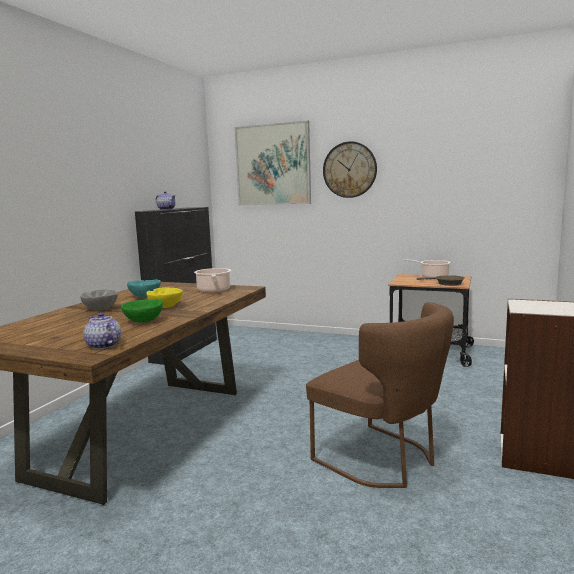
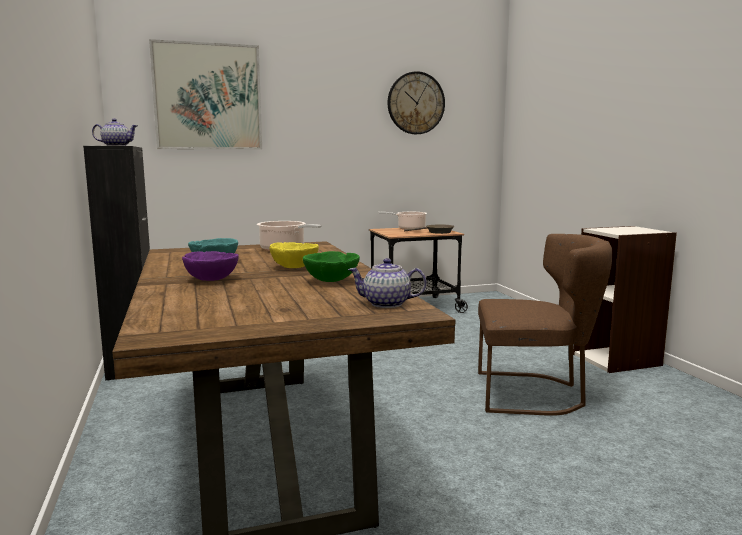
camera: 40 degrees left, 0 degrees up
grey bowl [80,289,118,310] -> purple bowl [182,251,239,281]
wall clock [323,141,377,198] -> wall clock moved to [388,71,445,134]

